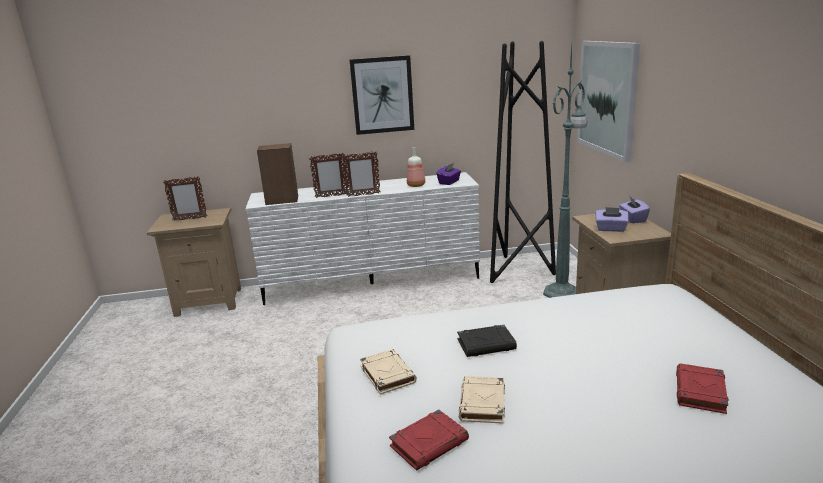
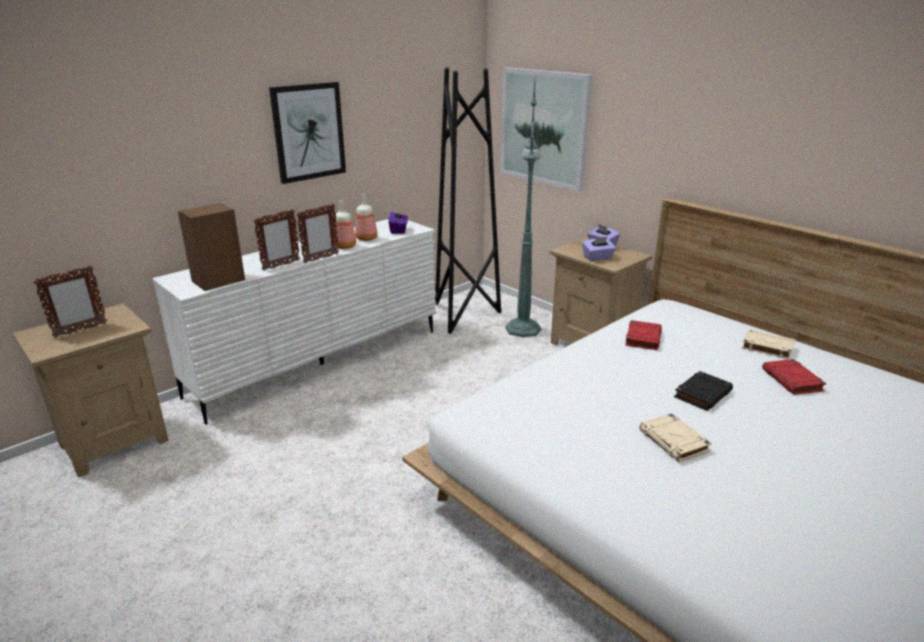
camera: 35 degrees left, 5 degrees up
beige book [360,349,417,395] -> beige book moved to [741,329,795,359]
red book [389,409,469,471] -> red book moved to [625,320,662,350]
black book [457,325,517,357] -> black book moved to [674,371,733,411]
none -> bottle [334,200,356,249]

